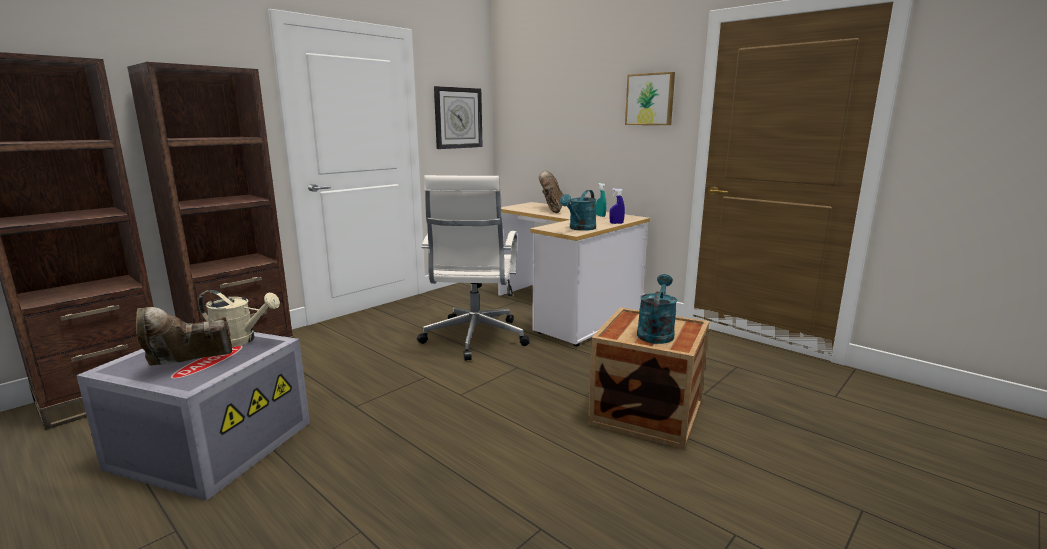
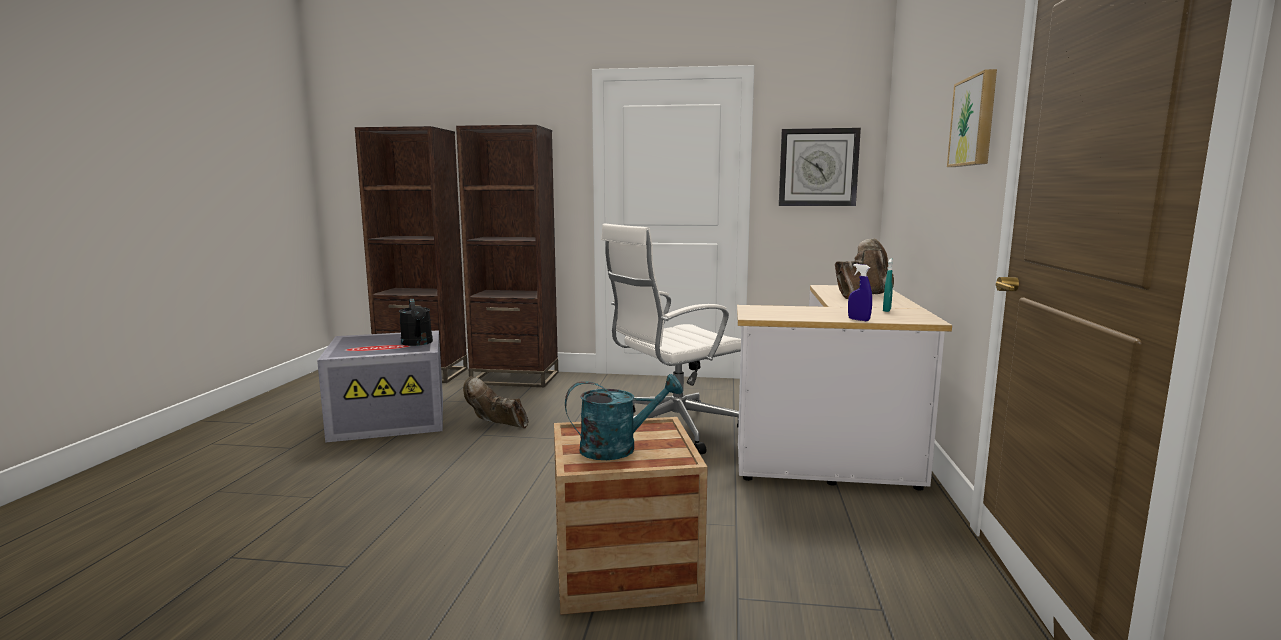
camera: 55 degrees right, 5 degrees down
brown boot [136,307,232,366] -> brown boot moved to [463,376,528,429]
beige watering can [198,290,280,347] -> black watering can [399,299,433,346]
turquoise watering can [560,190,597,231] -> none

